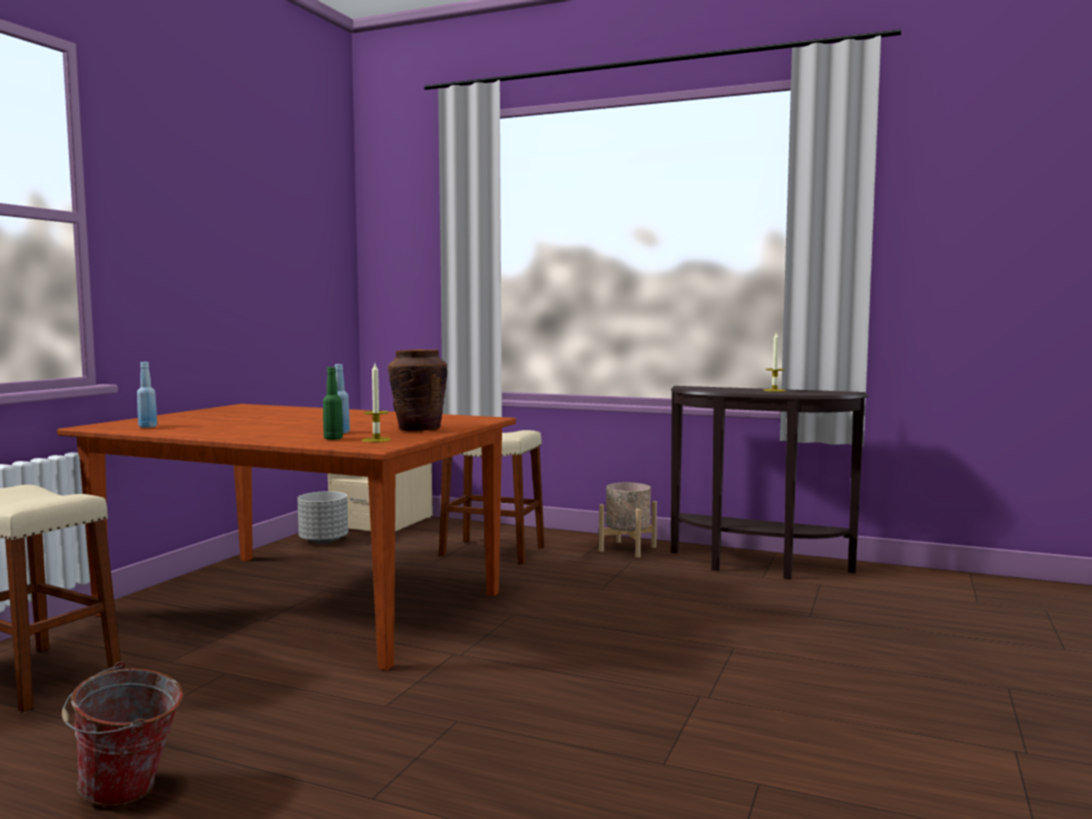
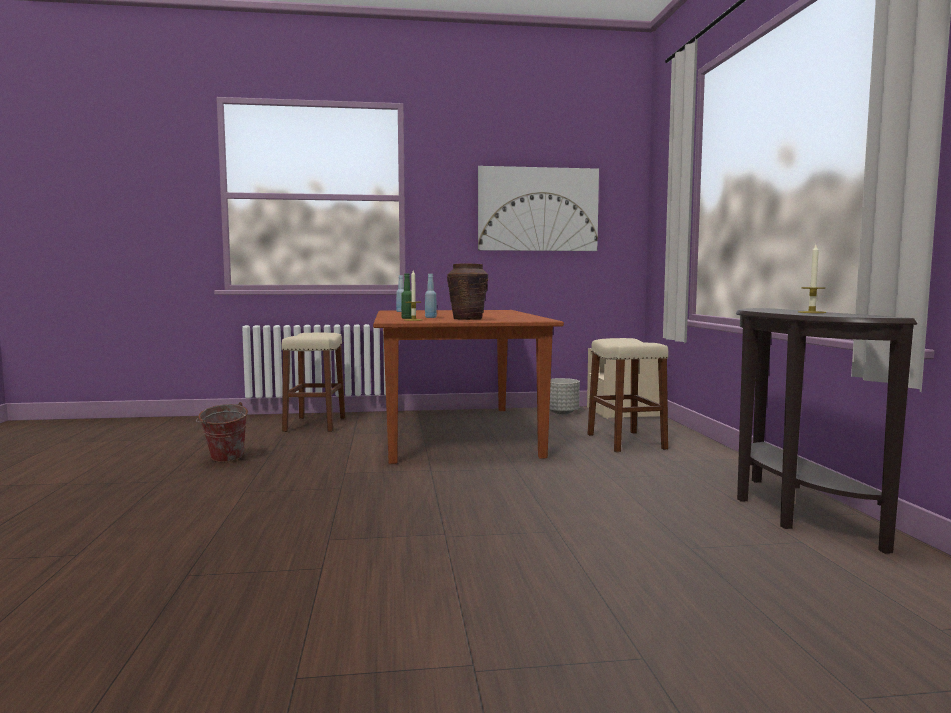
camera: 60 degrees right, 0 degrees up
beige planter [599,483,657,558] -> none
none -> picture [478,166,599,251]

